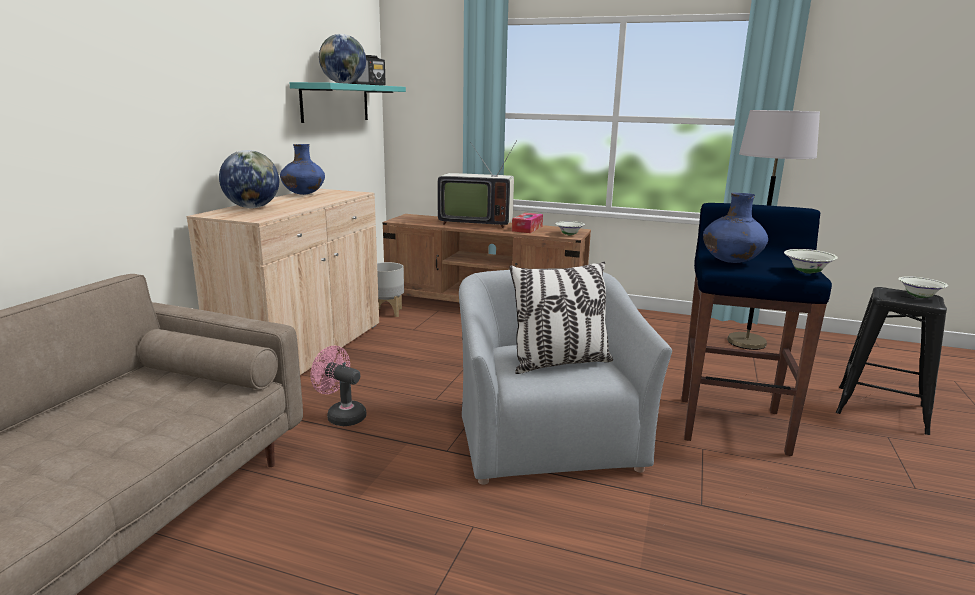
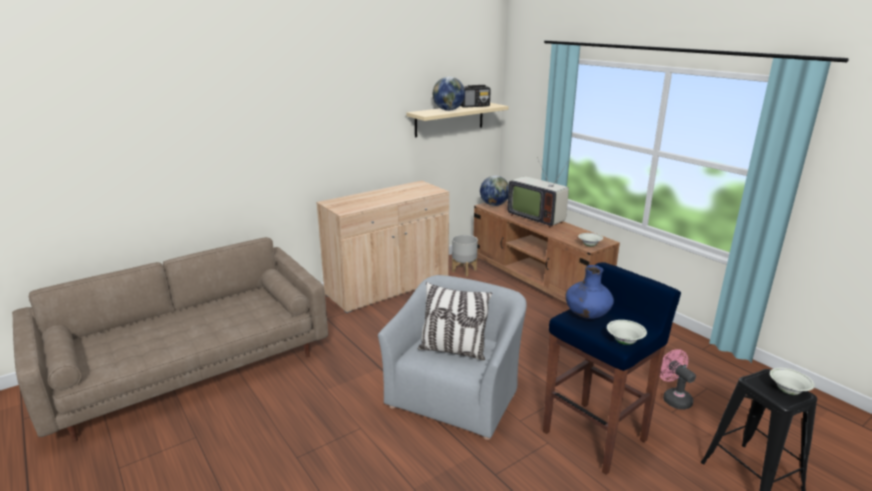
camera: 35 degrees right, 5 degrees up
globe [219,150,279,208] -> globe moved to [480,176,509,206]
blue vase [280,144,325,195] -> none
turquoise shelf [289,82,406,123] -> beige shelf [406,103,509,138]
pink fan [310,346,366,426] -> pink fan moved to [660,349,696,410]
tissue box [512,213,543,233] -> none
grey floor lamp [727,110,820,350] -> none

